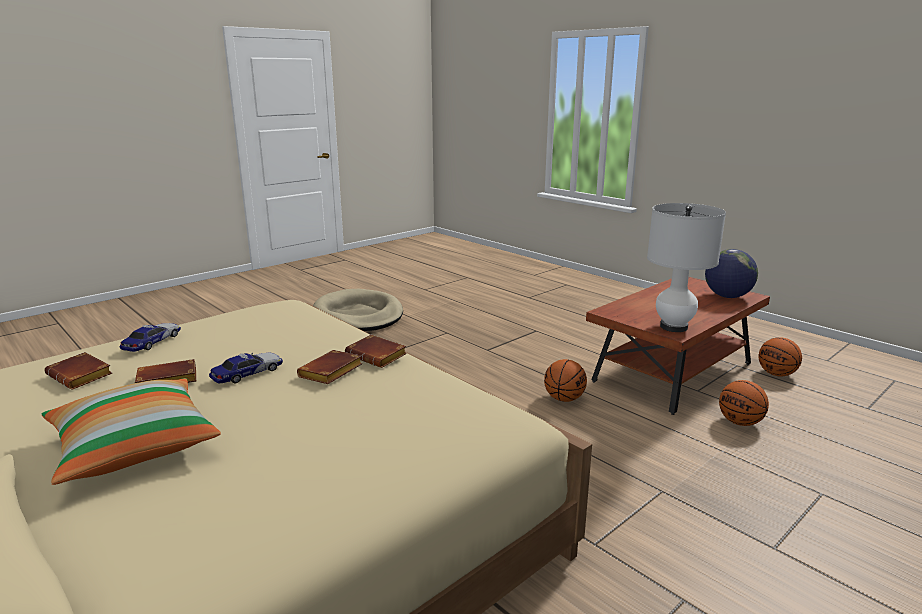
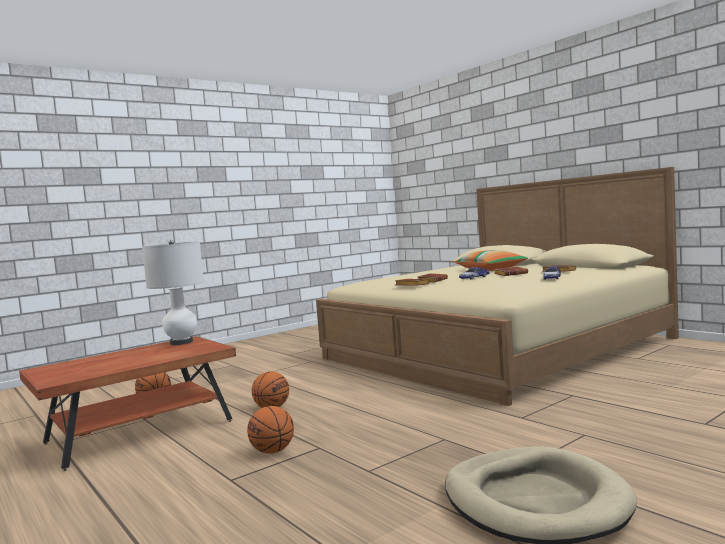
camera: 175 degrees left, 15 degrees down
globe [705,249,758,298] -> none
basketball [758,337,802,376] -> basketball moved to [247,406,294,454]

